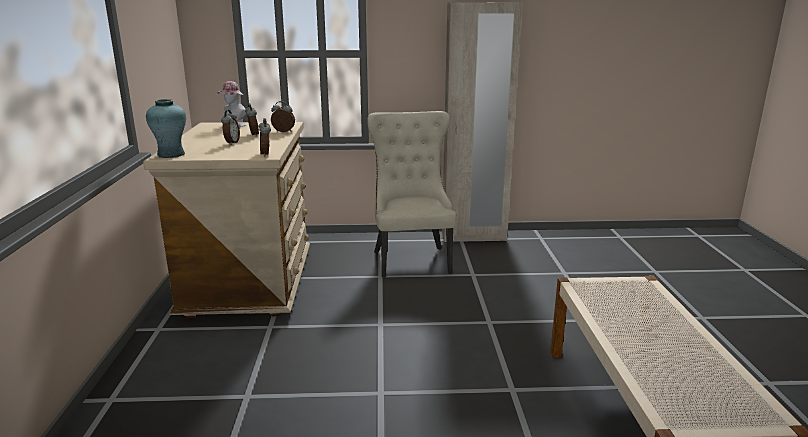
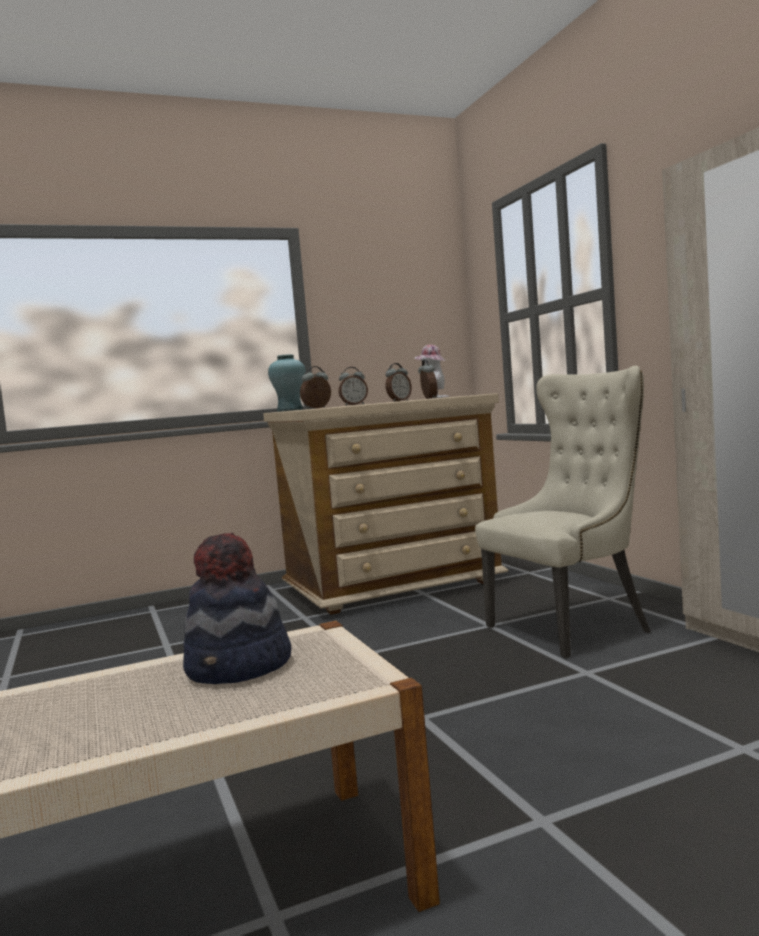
camera: 70 degrees right, 15 degrees down
none -> hat [183,533,291,684]

